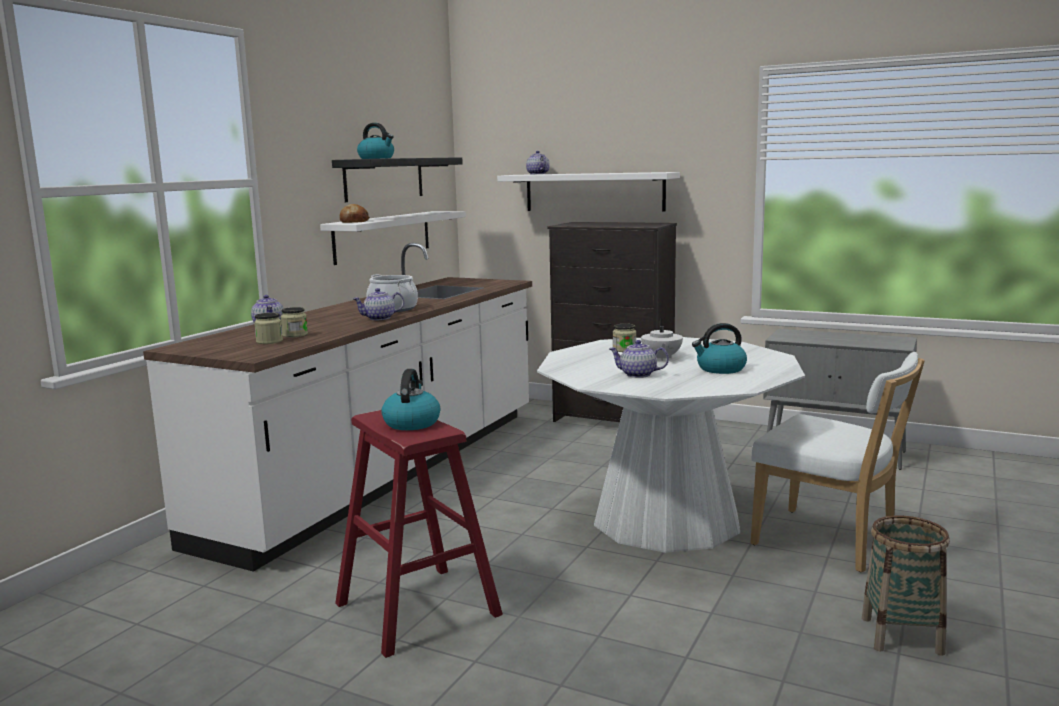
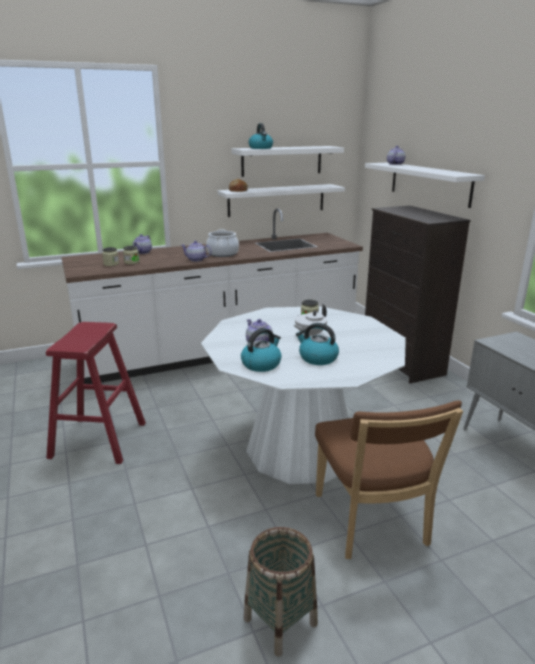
camera: 40 degrees right, 10 degrees up
black shelf [332,157,463,202] -> white shelf [231,146,344,177]
kettle [381,369,440,430] -> kettle moved to [241,328,281,372]
white chair [751,352,925,572] -> brown chair [315,400,463,559]

